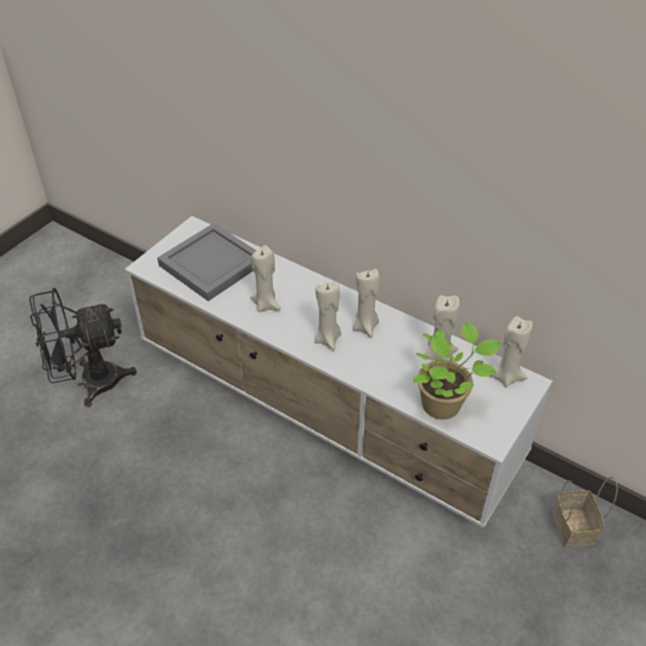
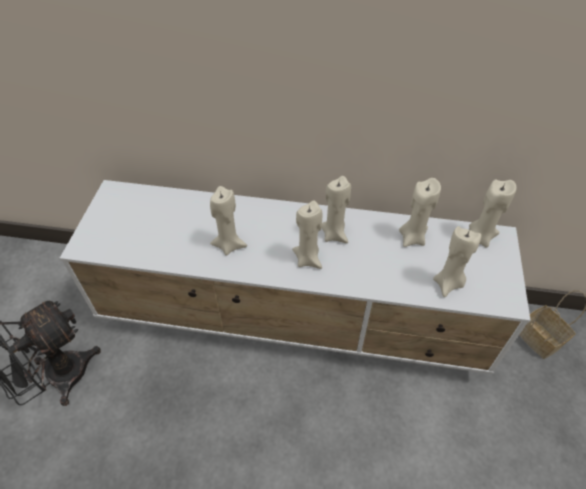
camera: 25 degrees left, 5 degrees up
grey tray [157,223,257,301] -> none
potted plant [413,322,501,420] -> beige candle [433,226,481,297]

